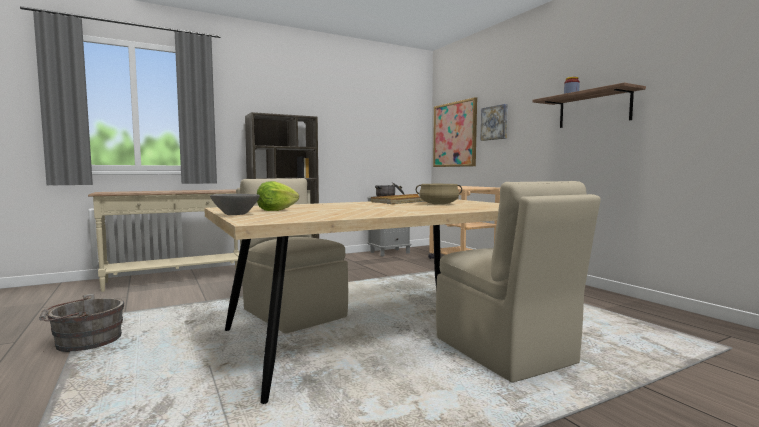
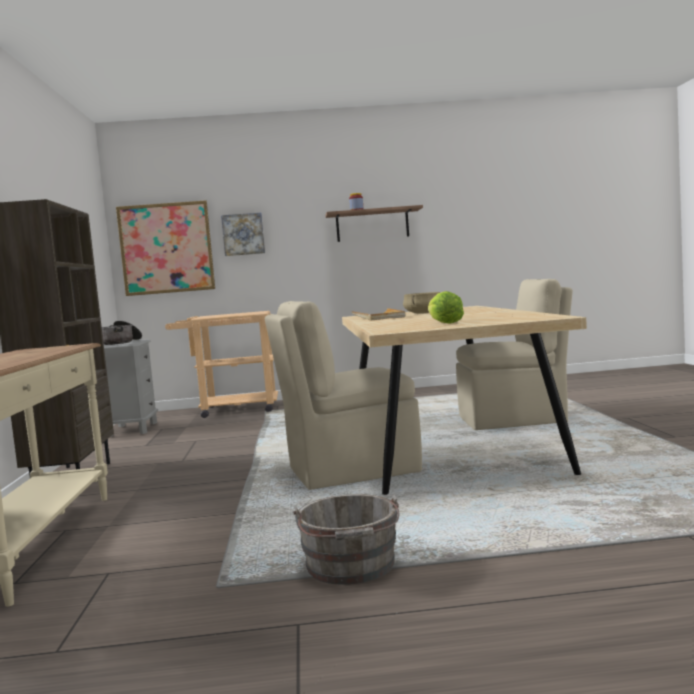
camera: 65 degrees left, 0 degrees up
grey bowl [210,194,260,215] -> none

